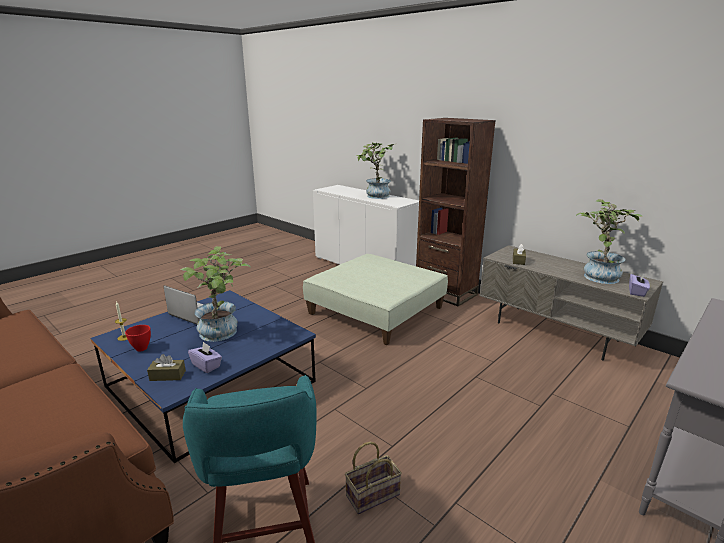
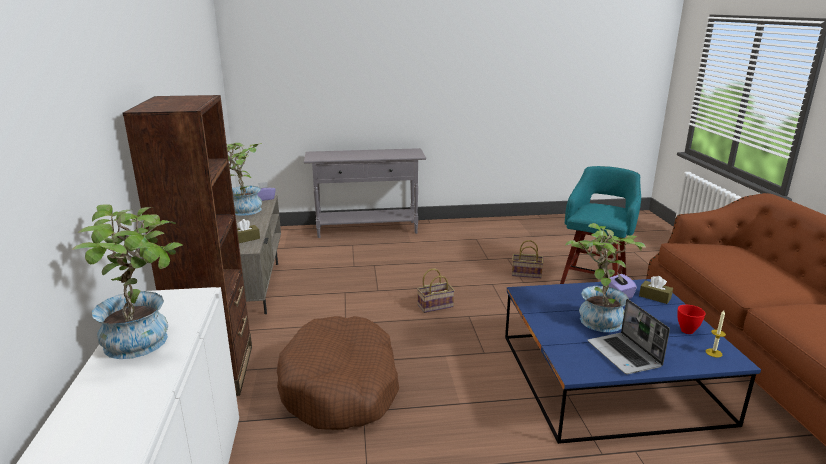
camera: 140 degrees left, 0 degrees up
green ottoman [303,254,448,345] -> brown dog bed [277,316,399,430]
none -> basket [417,269,455,313]

